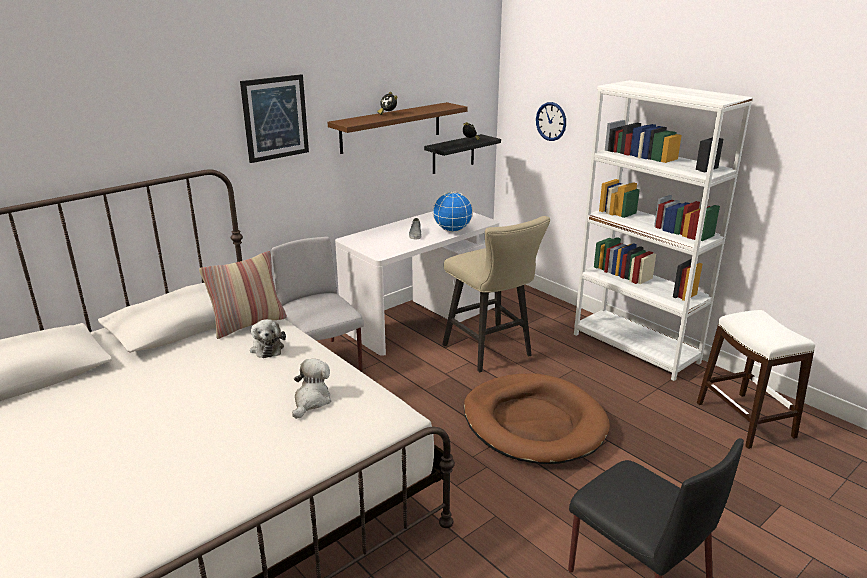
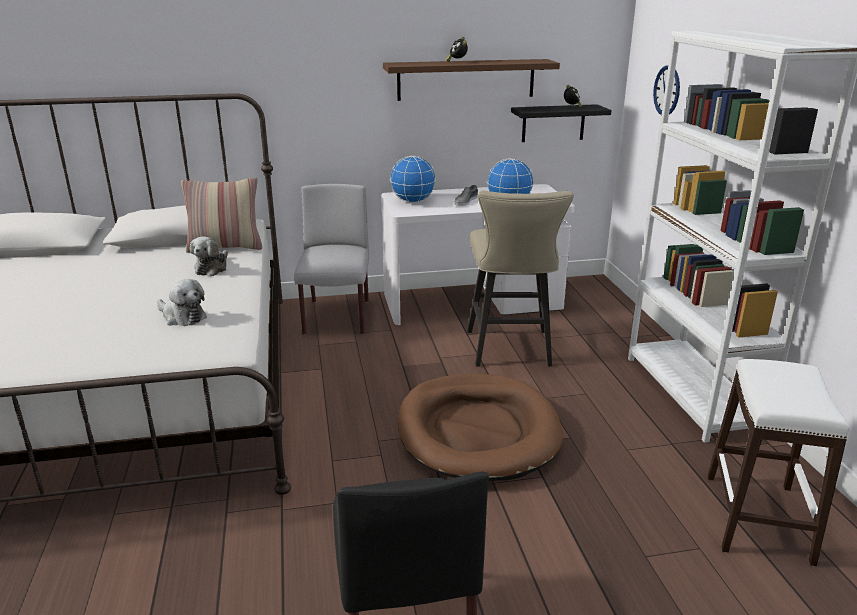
camera: 30 degrees right, 0 degrees up
picture [240,74,309,163] -> none
plush toy [292,359,331,419] -> plush toy turned 75 degrees clockwise [157,279,207,326]
none -> globe [390,156,436,203]

